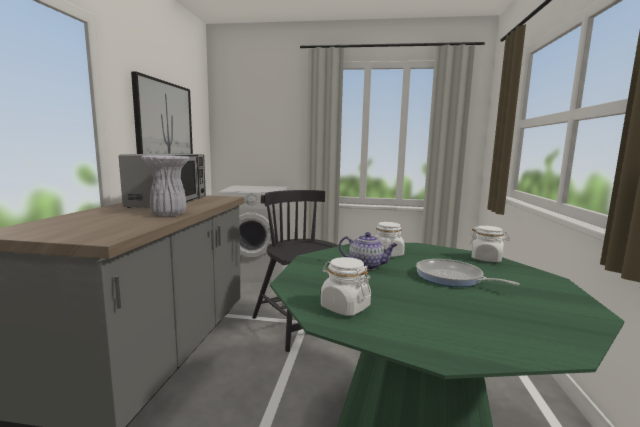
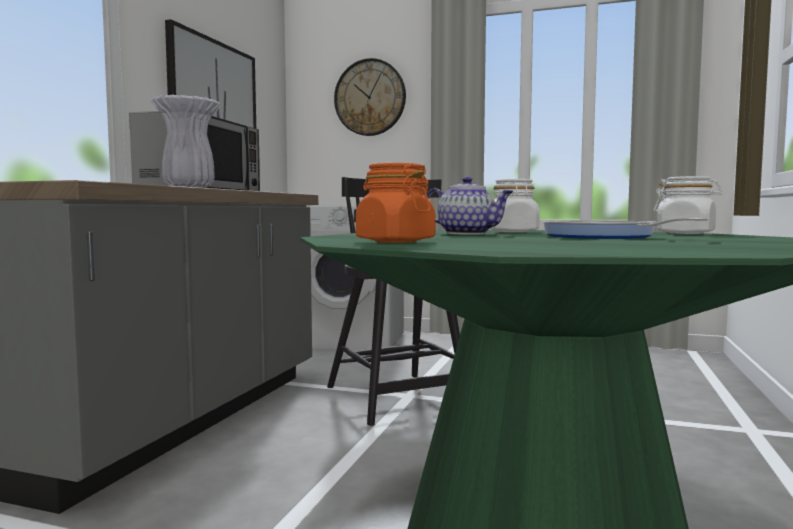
camera: 10 degrees right, 5 degrees down
white jar [321,257,371,316] -> orange jar [356,163,435,243]
none -> wall clock [334,58,406,136]

